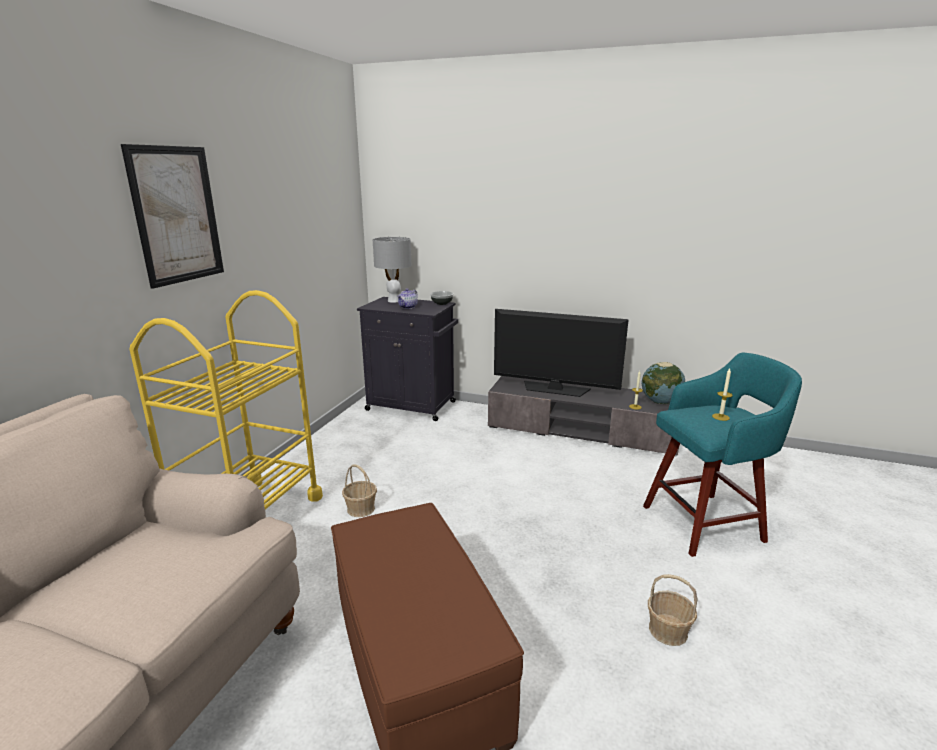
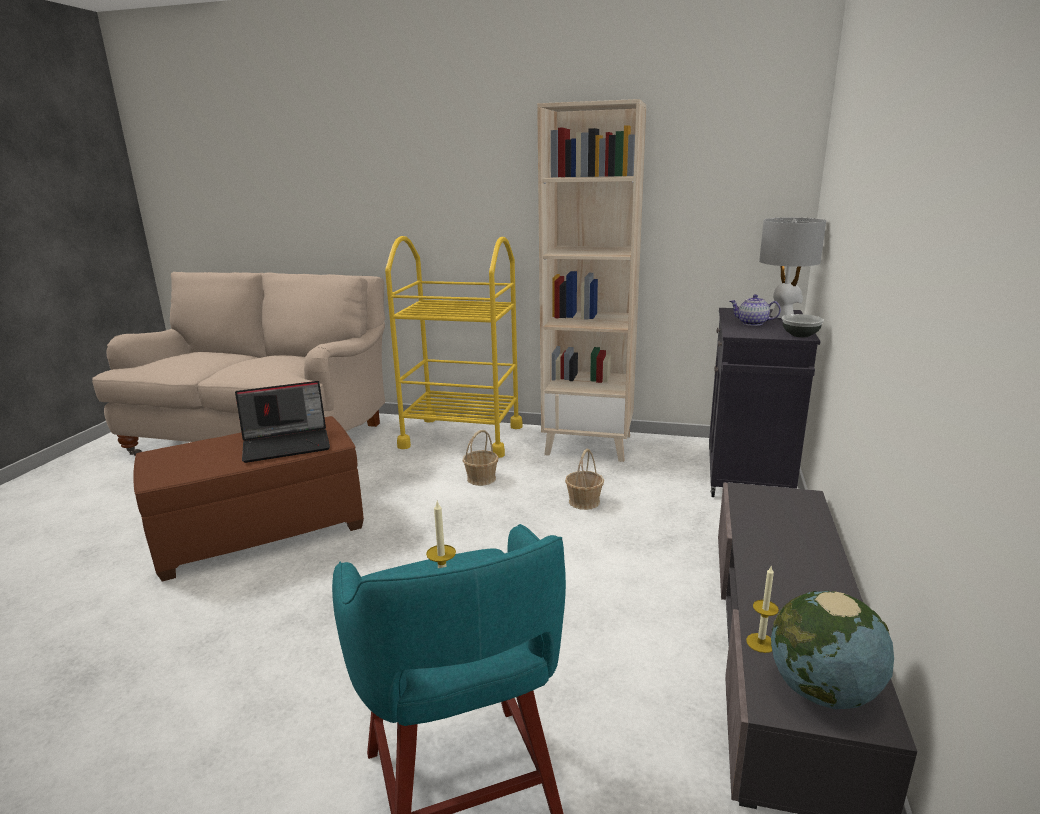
camera: 85 degrees right, 0 degrees up
picture [121,144,224,289] -> none
television [494,309,629,397] -> none
basket [648,574,697,646] -> basket moved to [565,449,604,510]
none -> laptop [235,381,330,463]
none -> beige bookcase [537,99,646,462]

